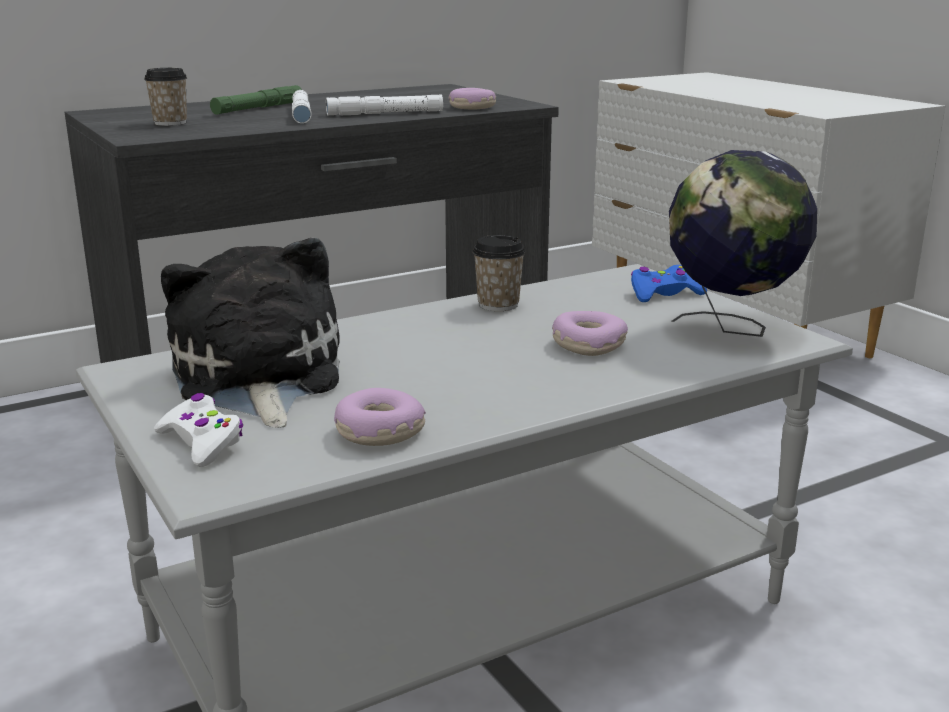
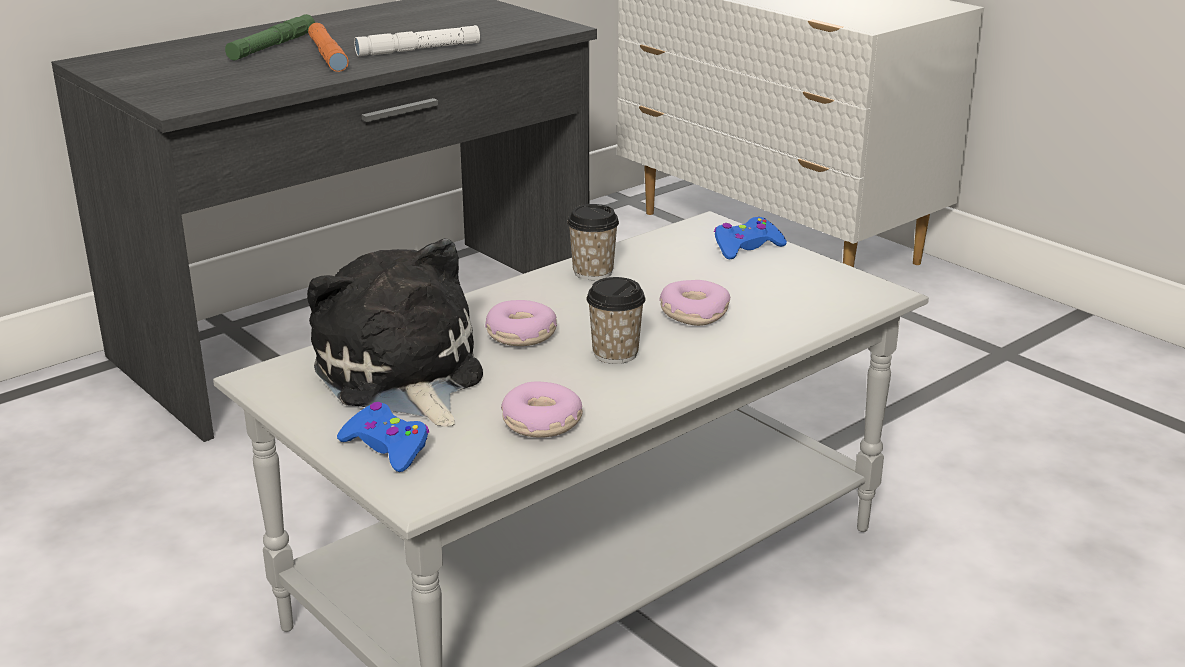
camera: 10 degrees left, 5 degrees up
cup [144,68,187,126] -> cup moved to [586,277,646,364]
white game controller [154,393,243,467] -> blue game controller [337,402,429,472]
white flashlight [292,90,312,123] -> orange flashlight [308,23,349,72]
donut [448,88,496,109] -> donut moved to [485,300,557,346]
globe [669,150,817,337] -> none

